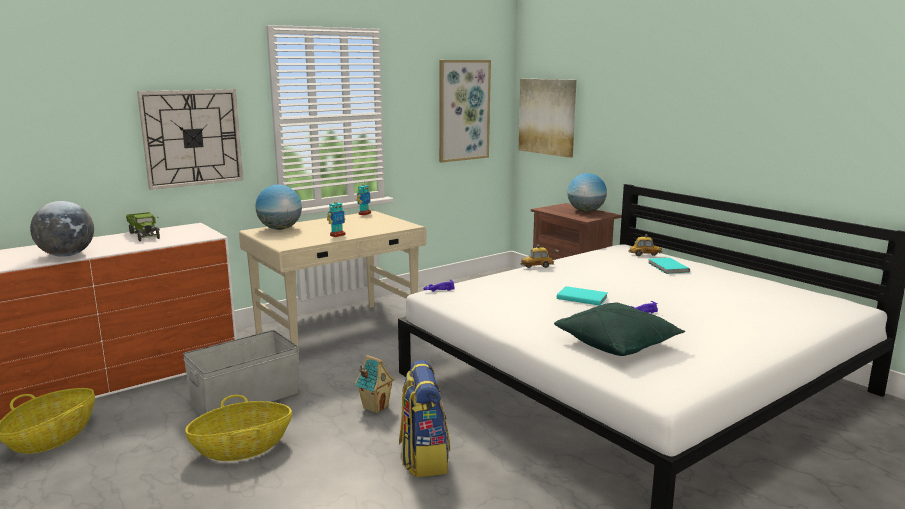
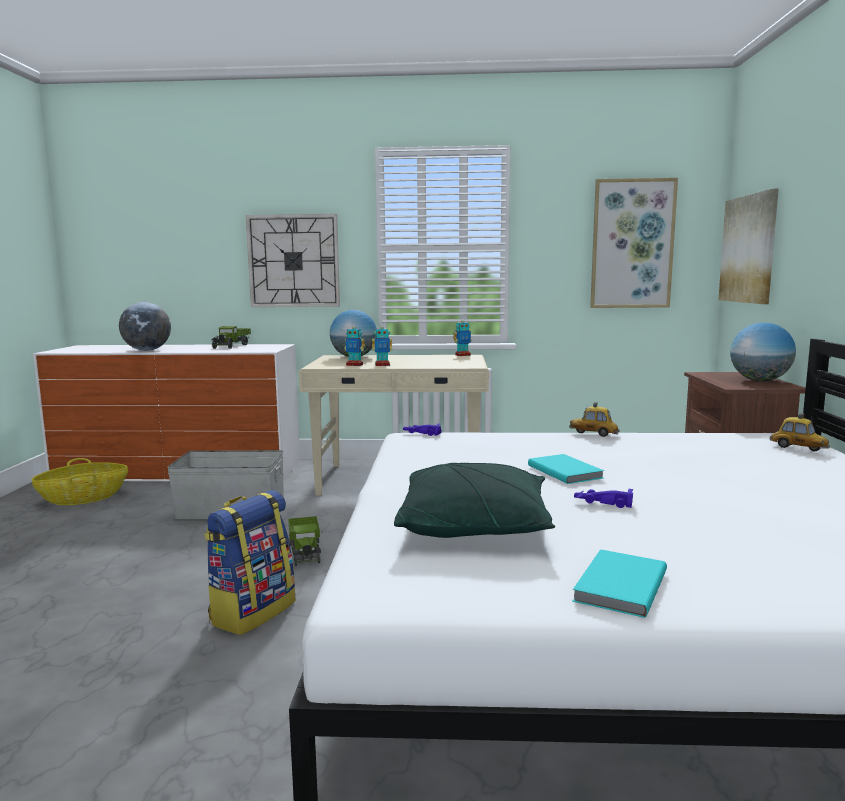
camera: 40 degrees right, 5 degrees down
basket [185,395,292,461] -> none
toy house [355,355,395,413] -> toy truck [288,516,323,566]
turquoise book [649,258,690,274] -> turquoise book moved to [572,549,667,618]
none -> toy robot [344,322,365,366]

